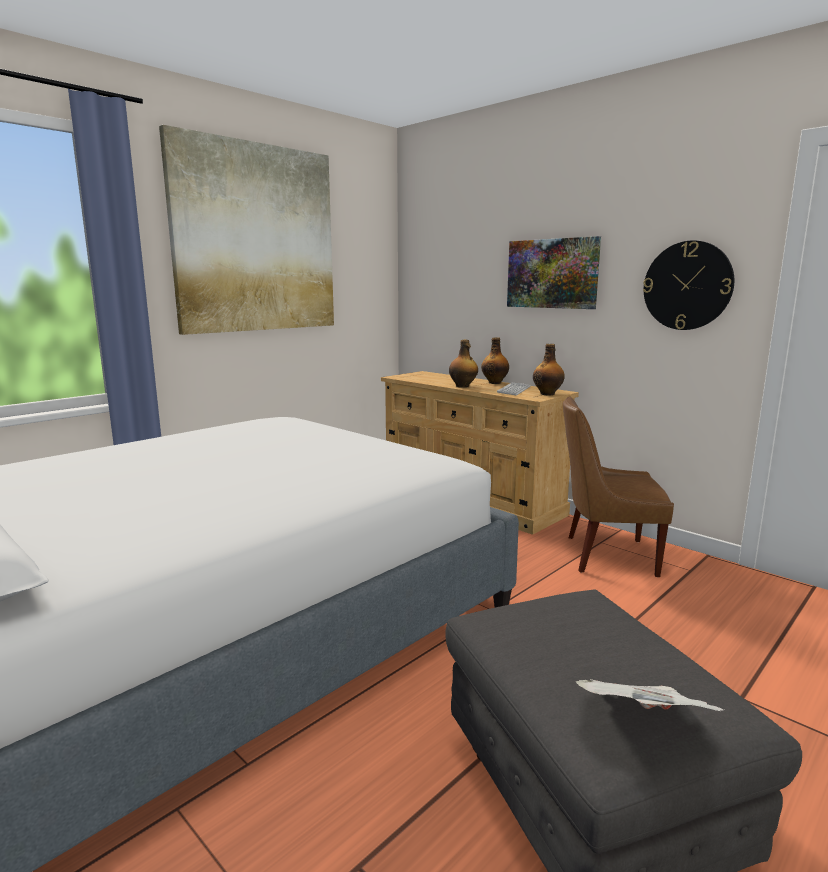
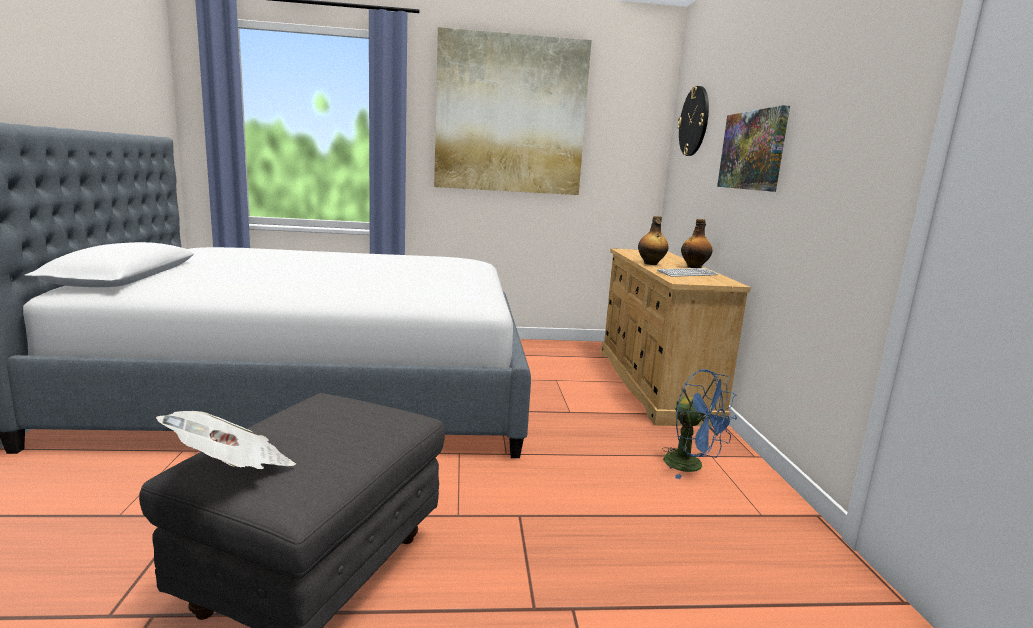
camera: 40 degrees right, 0 degrees up
bottle [533,344,565,395] -> none
brown chair [563,396,674,577] -> blue fan [662,369,737,479]
wall clock [643,240,734,330] -> wall clock moved to [677,86,709,156]

